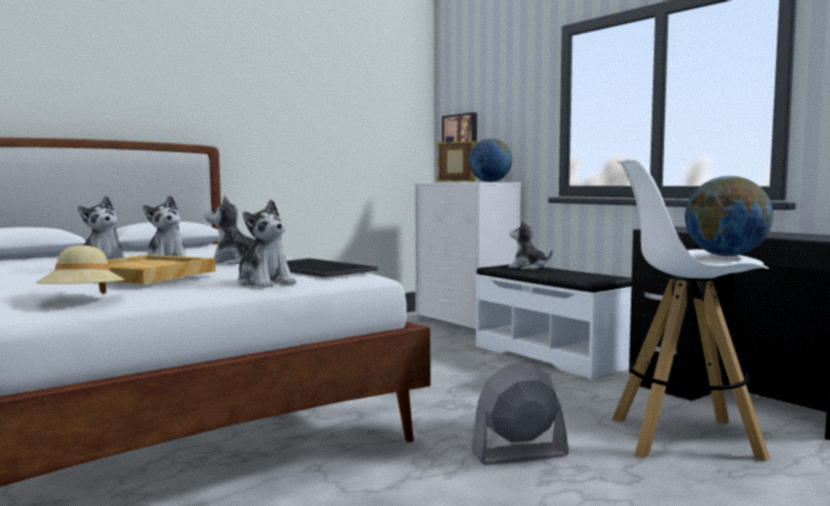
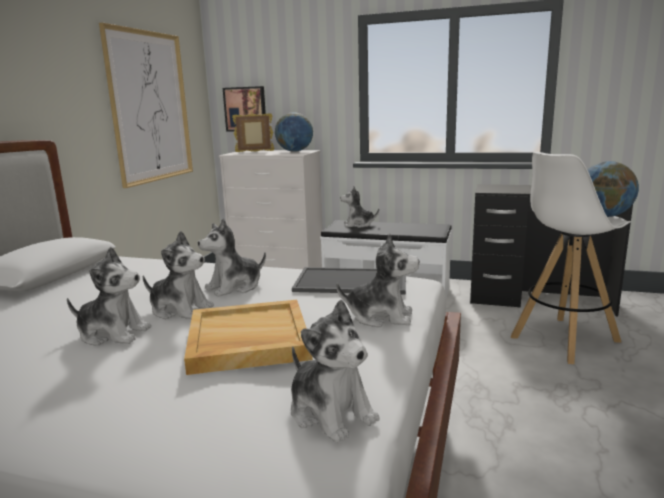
camera: 35 degrees left, 10 degrees up
beige hat [36,245,125,294] -> plush toy [291,300,380,443]
grey fan [471,363,569,465] -> none
none -> picture [99,23,193,188]

